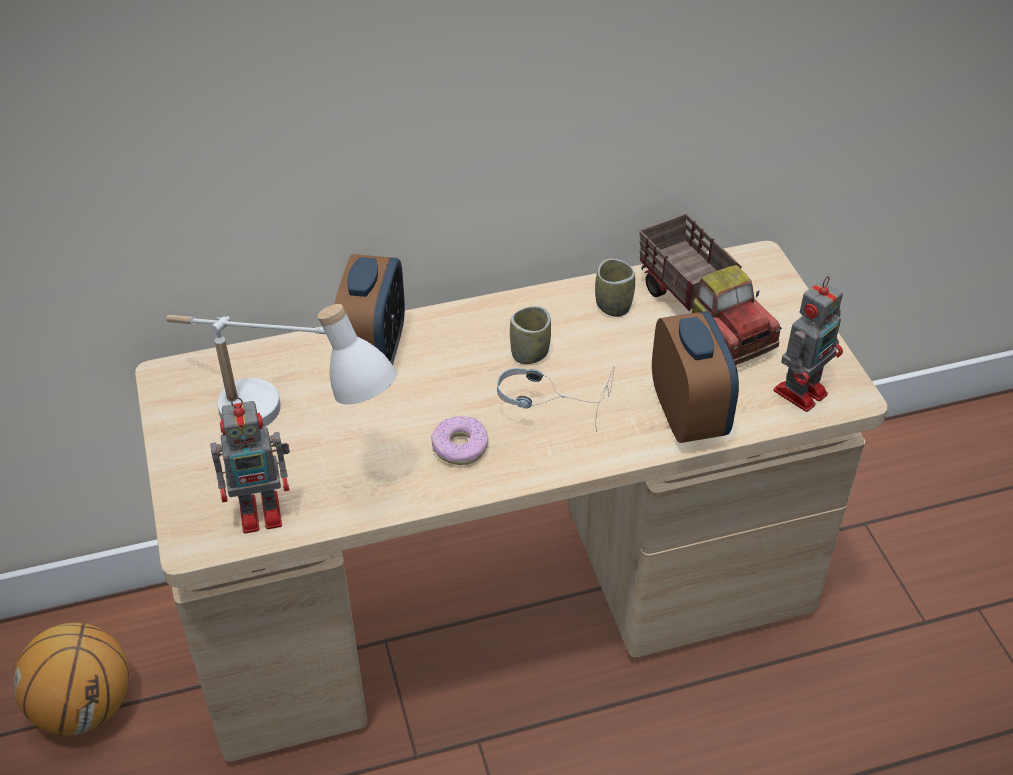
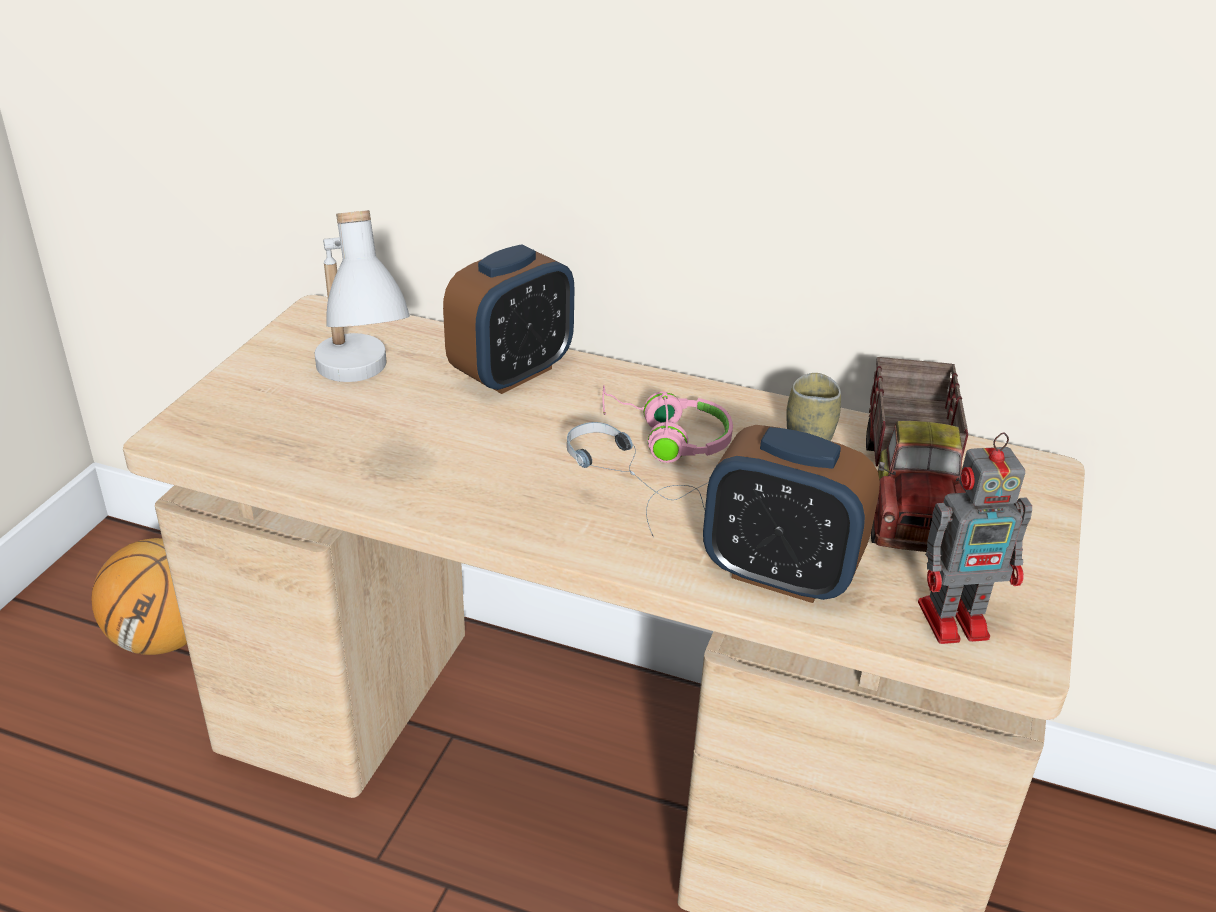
camera: 35 degrees right, 10 degrees down
toy robot [210,397,290,534] -> none
donut [431,416,488,465] -> none
cup [510,306,551,364] -> pink headphones [602,385,733,463]
alarm clock [652,311,739,443] -> alarm clock turned 90 degrees clockwise [703,425,880,603]

